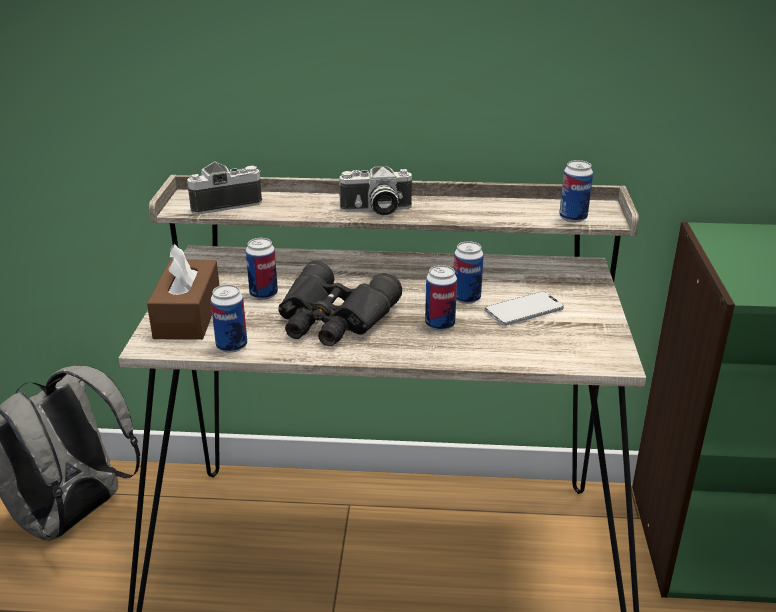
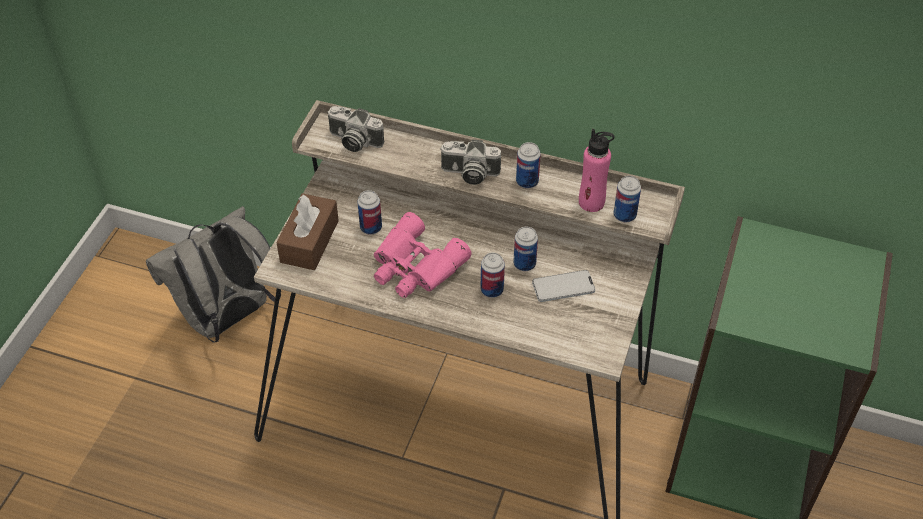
camera: 15 degrees right, 20 degrees up
camera [187,161,262,215] -> camera turned 150 degrees counterclockwise [327,106,385,152]
can [210,284,247,353] -> can moved to [516,142,541,189]
black binoculars [278,261,402,346] -> pink binoculars [374,212,472,298]
none -> pink bottle [579,129,615,212]

